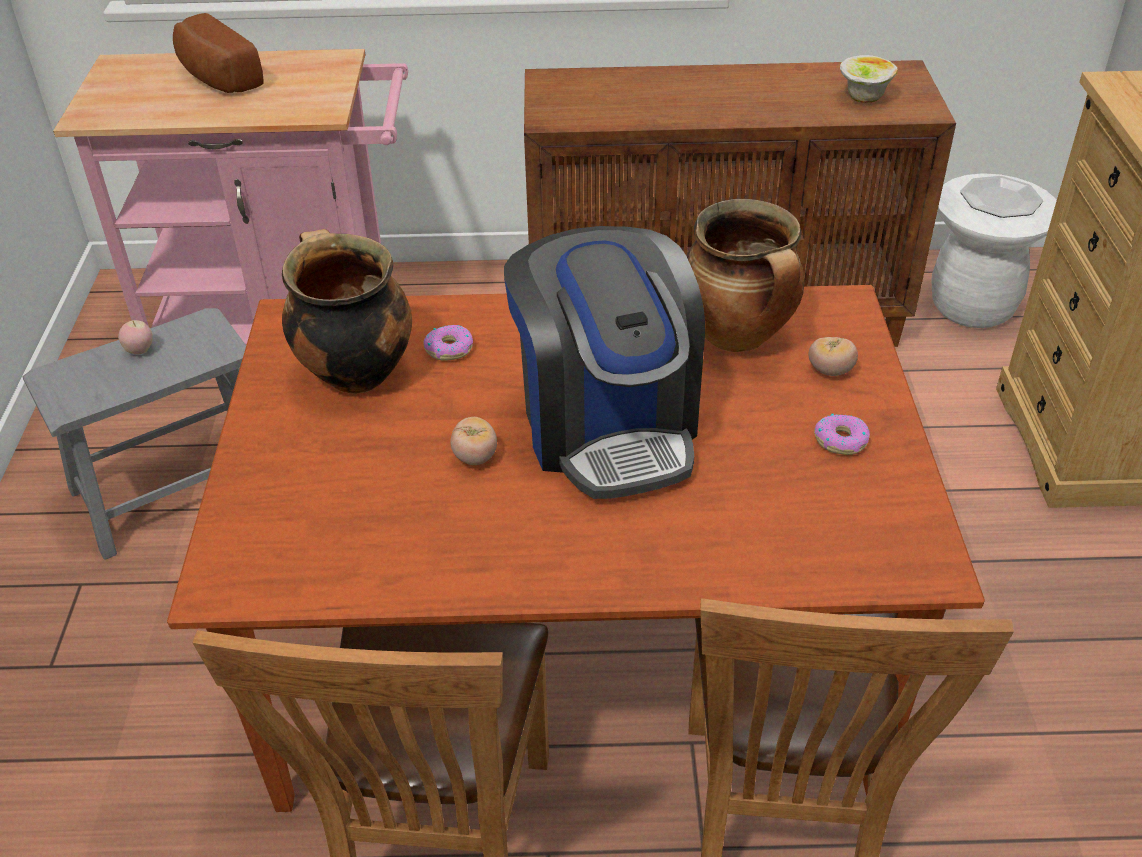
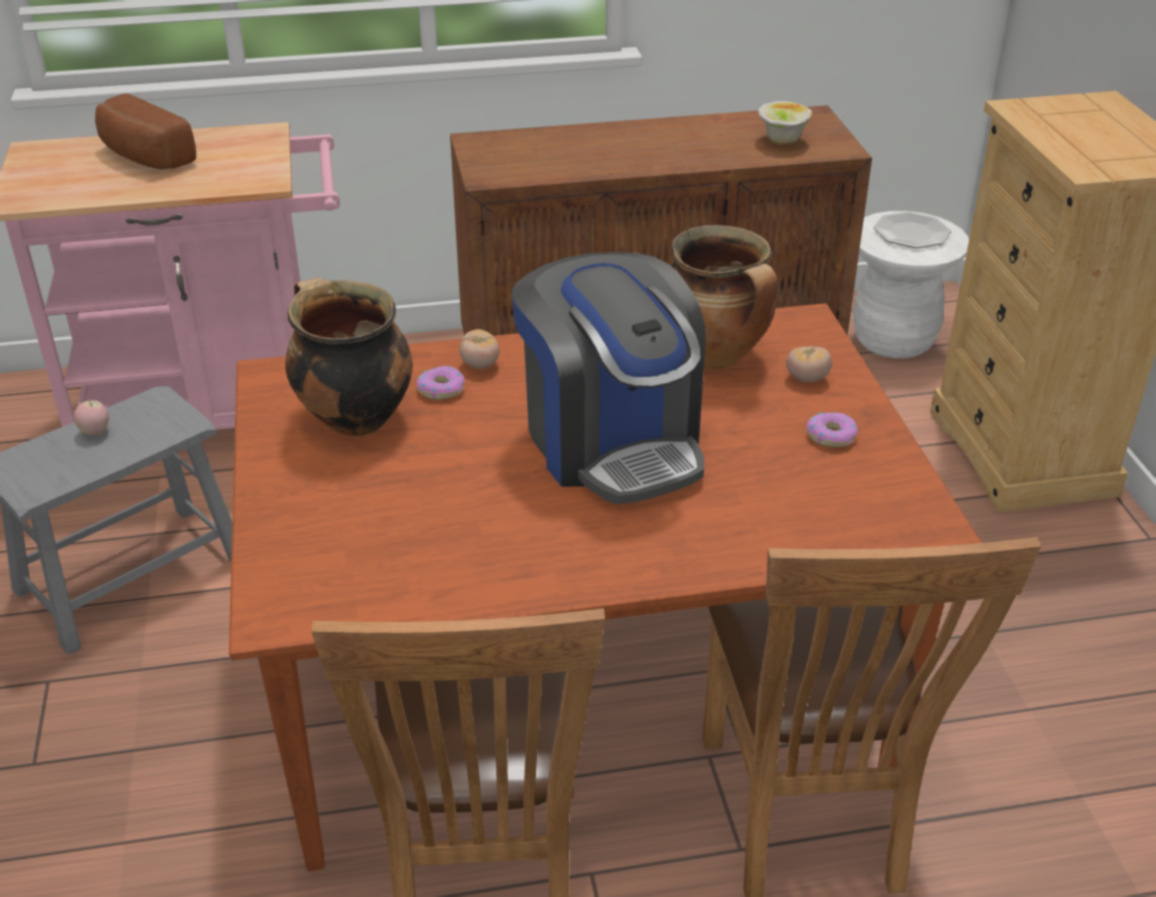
camera: 10 degrees left, 5 degrees down
tomato [450,417,497,465] -> tomato moved to [459,329,500,370]

